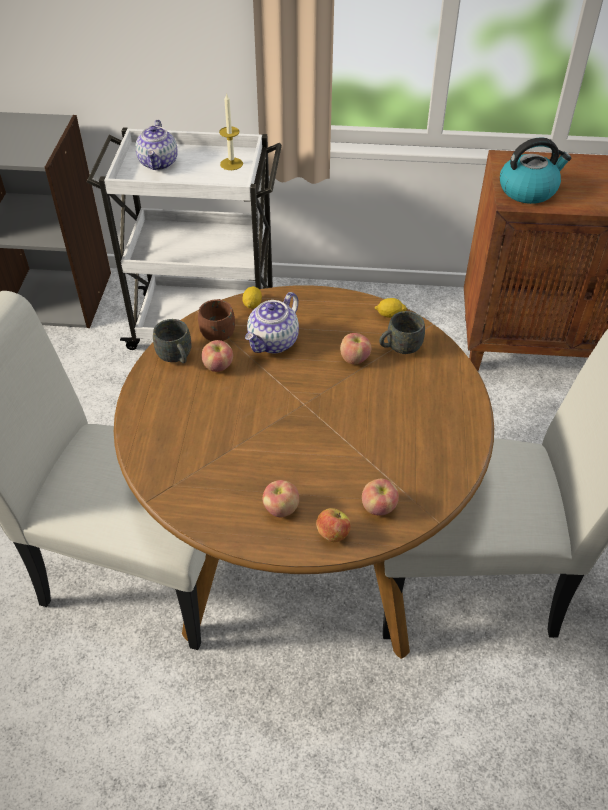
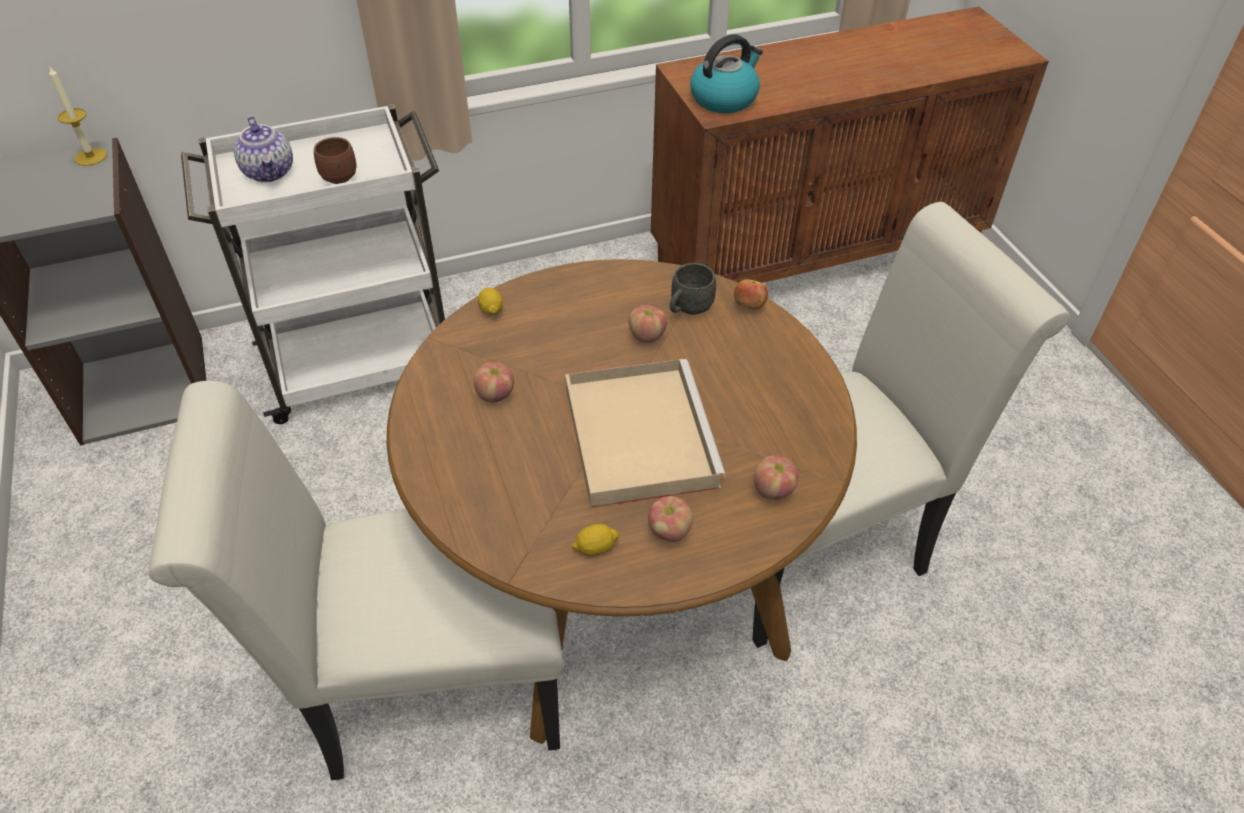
camera: 25 degrees left, 0 degrees up
grey mug [153,319,191,363] -> none
brown mug [198,299,235,341] -> brown mug moved to [314,137,357,184]
candle [219,93,243,170] -> candle moved to [49,67,107,166]
teapot [245,292,299,353] -> none
apple [316,508,351,542] -> apple moved to [734,279,768,310]
lemon [375,298,407,318] -> lemon moved to [571,524,620,556]
none -> beige tray [565,359,726,508]

